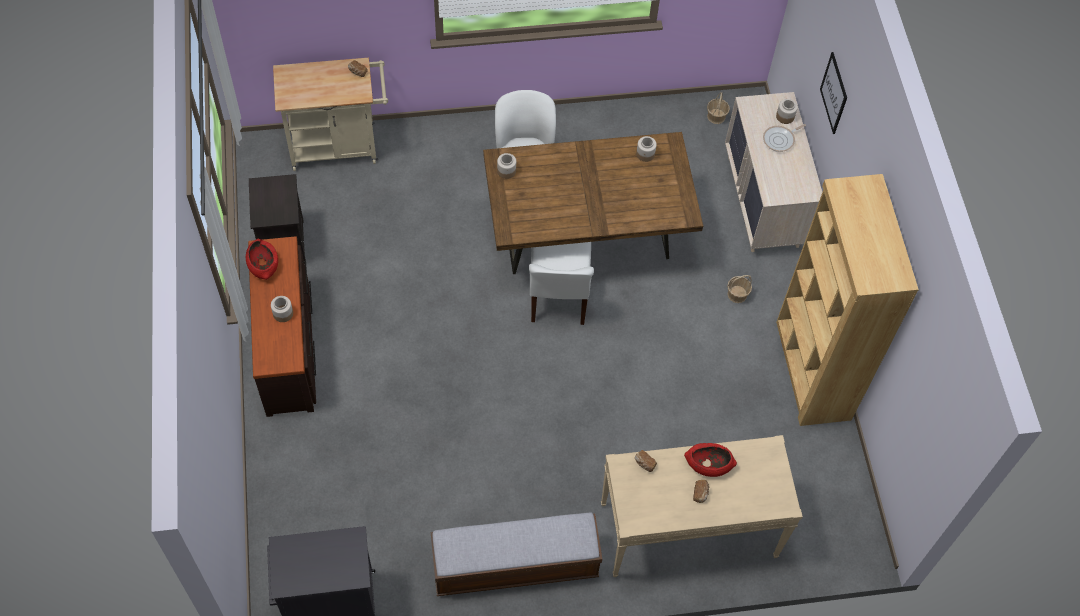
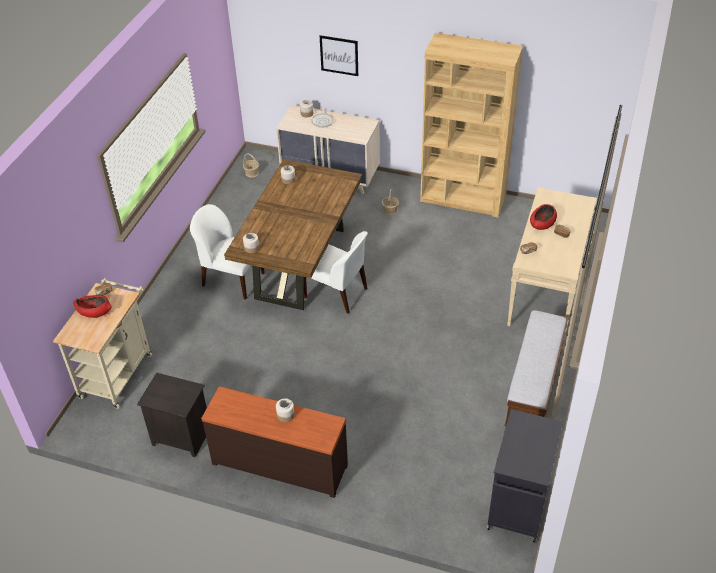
camera: 60 degrees left, 15 degrees down
red bowl [246,239,278,280] -> red bowl moved to [73,295,112,318]

